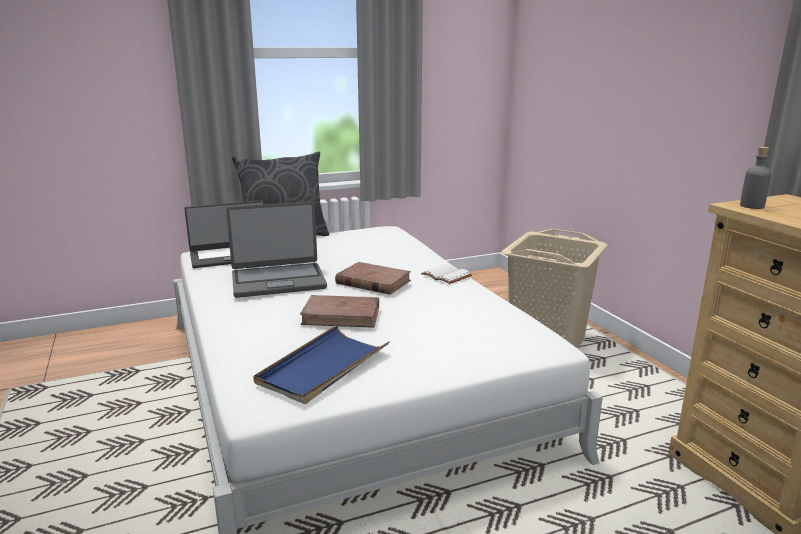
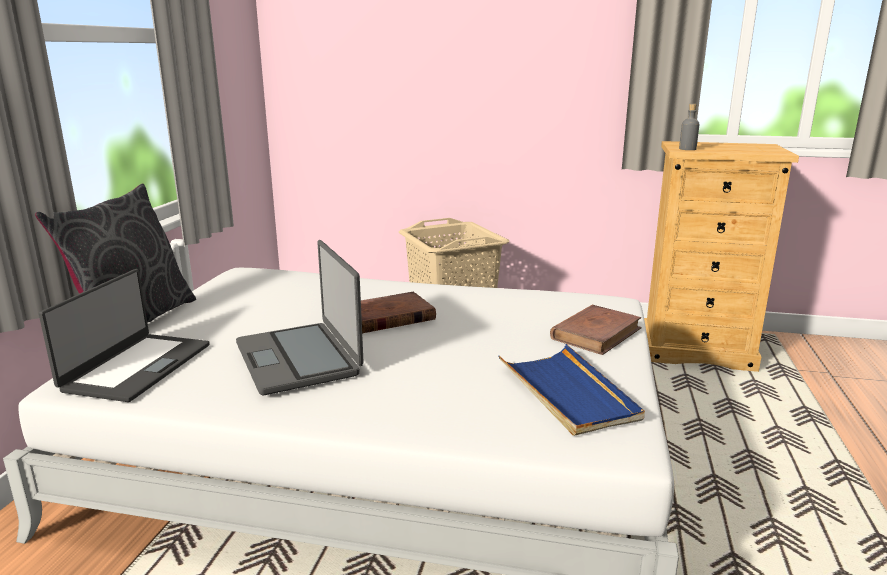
camera: 55 degrees left, 0 degrees up
laptop [226,201,327,298] -> laptop turned 135 degrees clockwise [236,240,364,395]
brown book [300,295,379,328] -> brown book moved to [550,305,642,355]
white book [421,264,472,284] -> none

